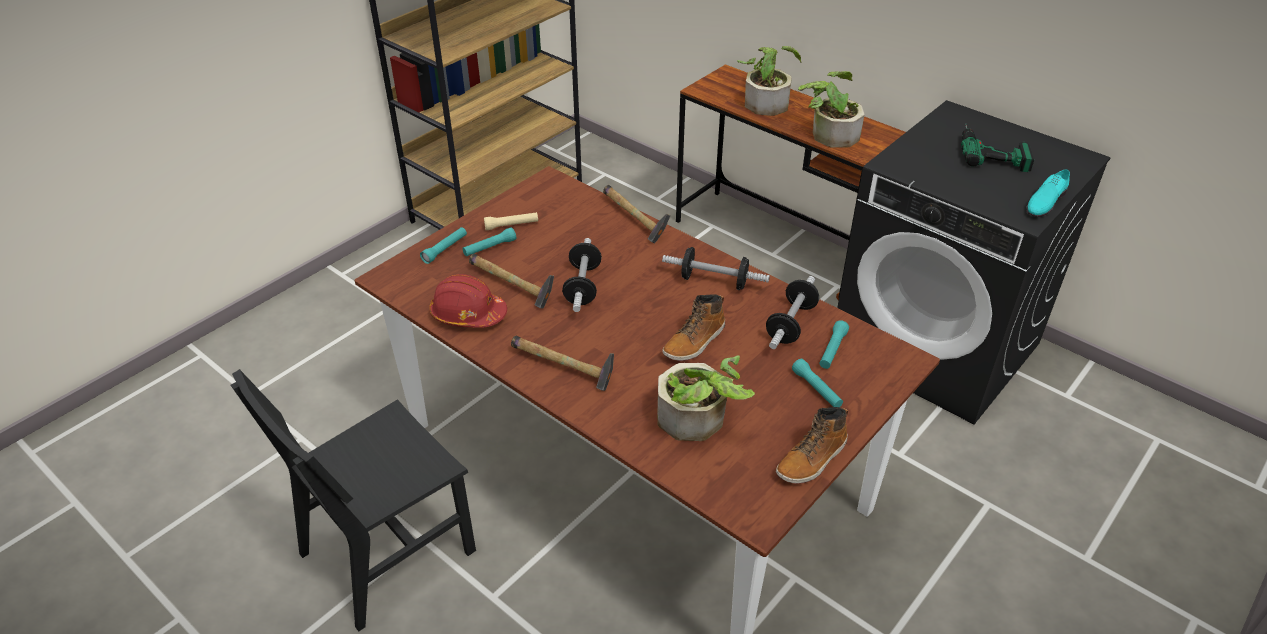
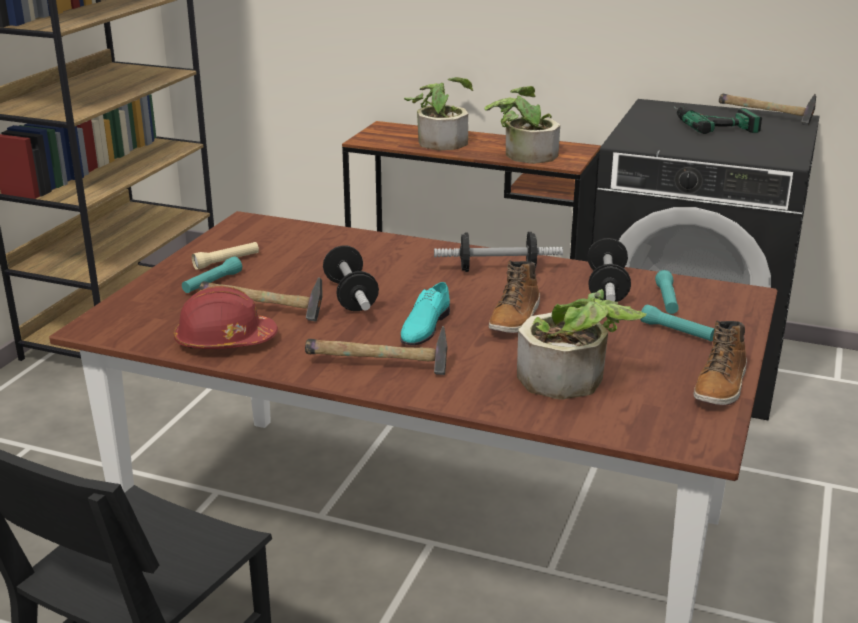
camera: 20 degrees left, 15 degrees down
turquoise flashlight [420,227,467,264] -> none
hammer [603,185,670,243] -> hammer moved to [719,93,816,126]
turquoise shoe [1026,170,1070,217] -> turquoise shoe moved to [400,282,450,345]

